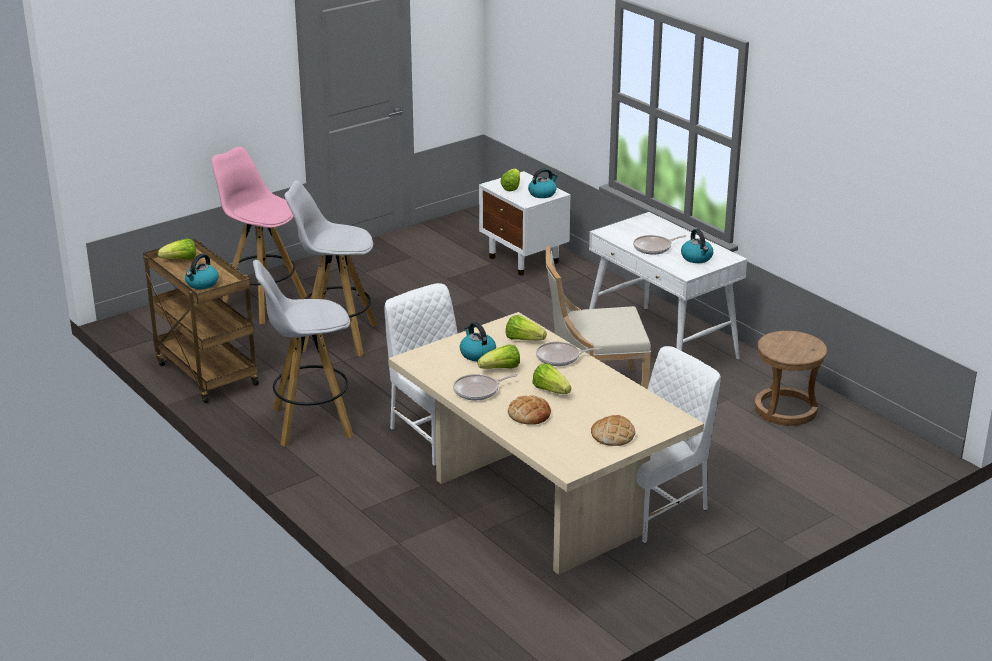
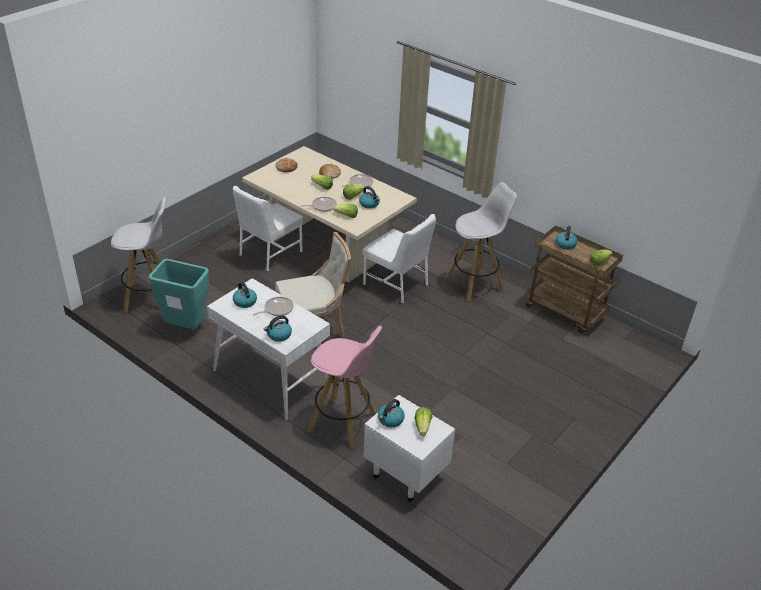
camera: 165 degrees right, 10 degrees up
pink stool [211,147,307,324] -> pink stool moved to [308,326,382,448]
white stool [285,181,377,357] -> white stool moved to [111,197,166,313]
brown stool [754,331,827,426] -> turquoise trash can [149,259,209,329]
none -> kettle [264,315,292,342]

